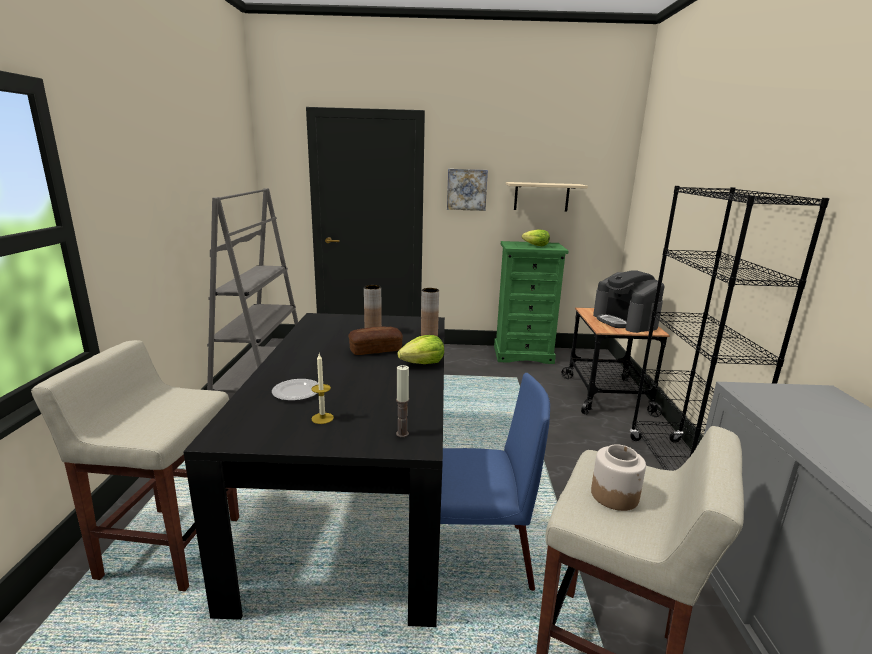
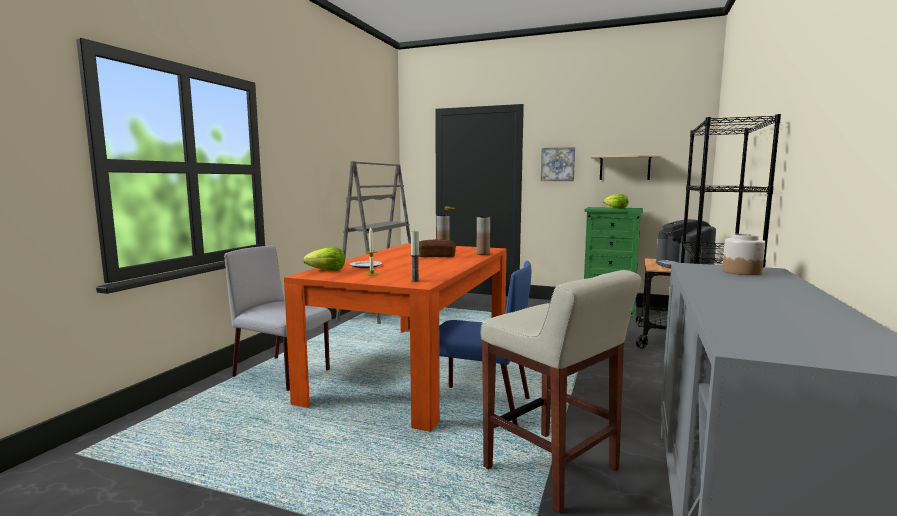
camera: 20 degrees right, 10 degrees down
beige stool [31,340,239,591] -> grey chair [224,246,332,391]
black dining table [183,313,445,627] -> orange dining table [284,243,507,432]
lettuce [397,335,444,364] -> lettuce moved to [303,247,345,271]
jar [591,444,646,511] -> jar moved to [722,234,765,275]

